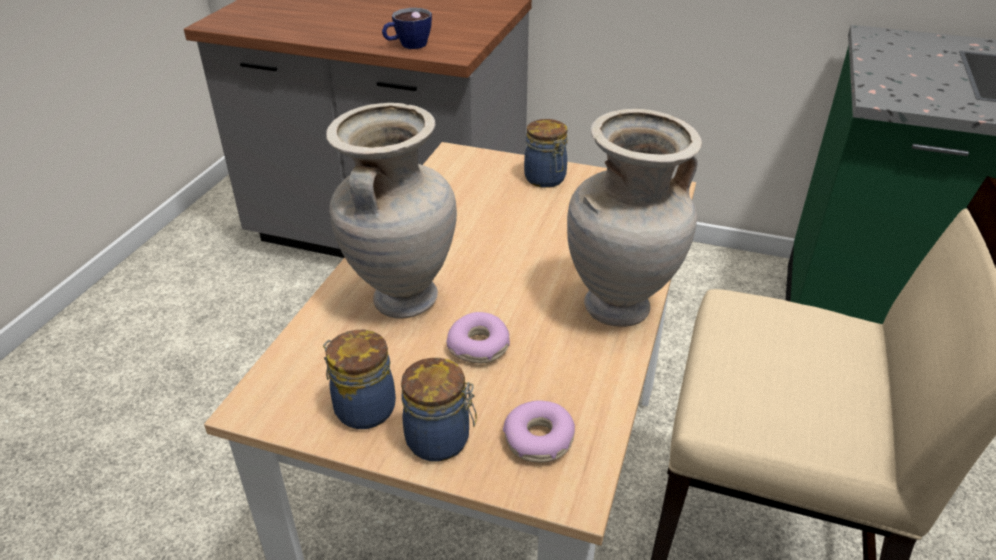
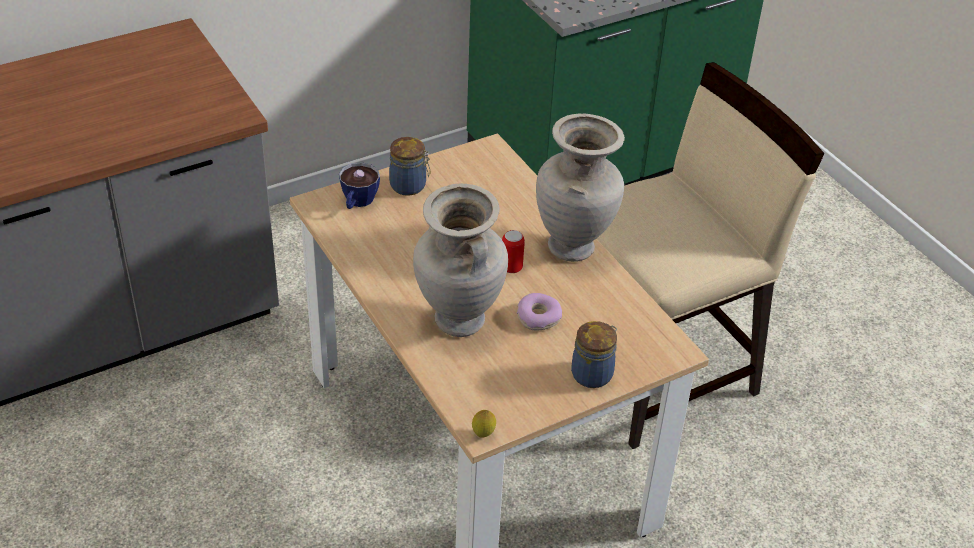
camera: 50 degrees left, 5 degrees up
jar [323,330,396,429] -> none
cup [382,8,432,49] -> cup moved to [339,162,380,209]
donut [503,401,575,463] -> none
none -> lemon [472,410,496,438]
none -> can [502,230,525,273]

